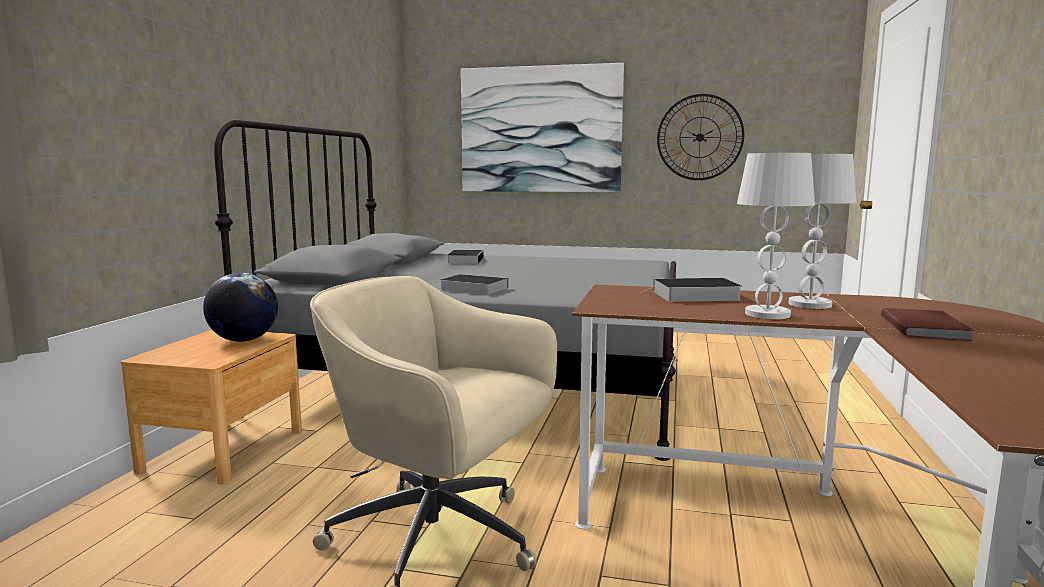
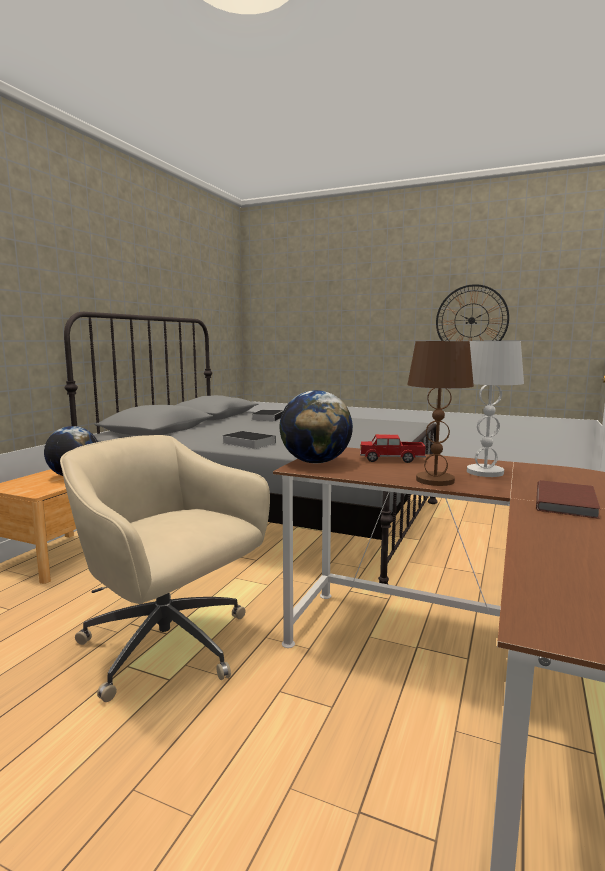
camera: 10 degrees right, 0 degrees up
picture [461,63,624,192] -> none
book [645,278,743,302] -> toy truck [360,434,426,463]
white table lamp [737,153,815,319] -> brown table lamp [407,340,474,486]
none -> globe [280,390,353,463]

